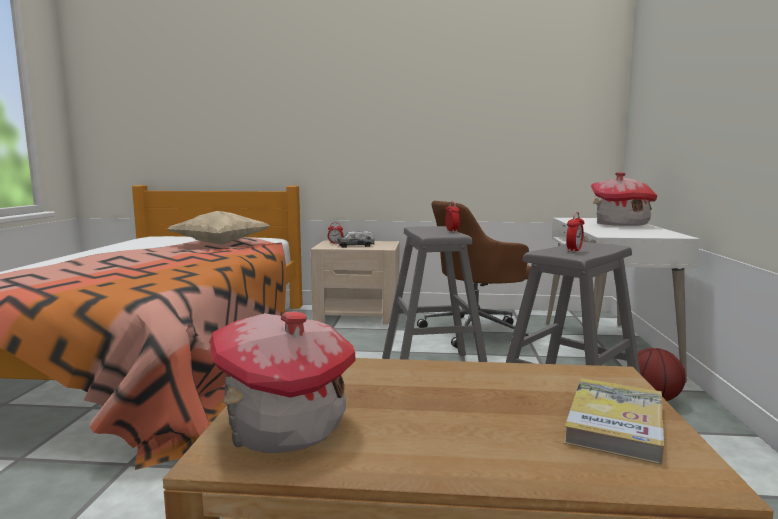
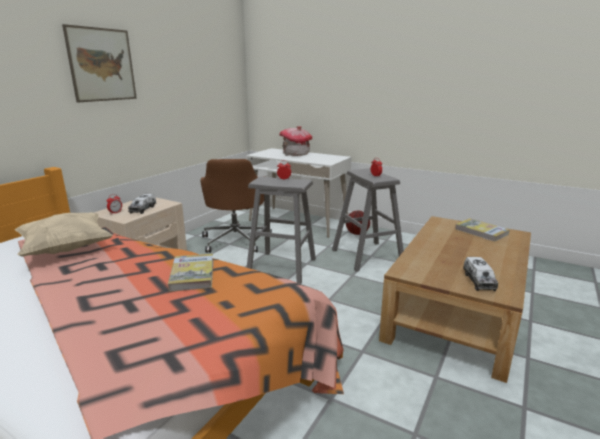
camera: 65 degrees left, 10 degrees up
toy house [209,311,356,453] -> toy truck [463,257,498,291]
none -> picture [62,24,137,102]
none -> book [168,254,213,292]

